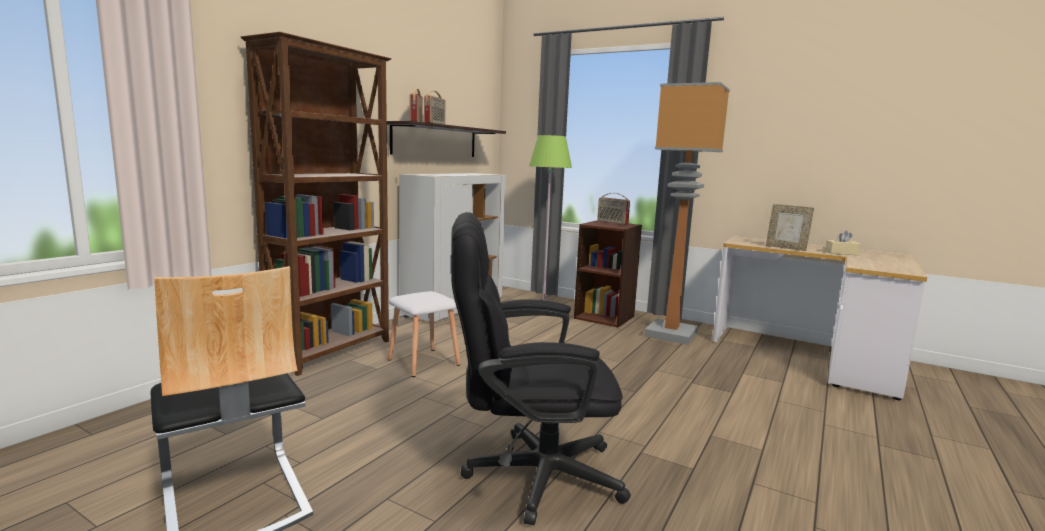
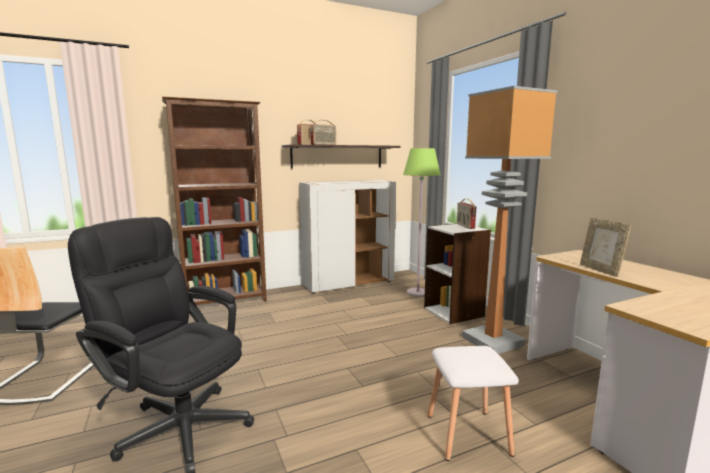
camera: 35 degrees right, 0 degrees up
white stool [388,291,460,377] -> white stool moved to [428,346,519,461]
brown bookcase [574,220,642,328] -> white bookcase [424,223,491,324]
beige tissue box [825,231,861,255] -> none

